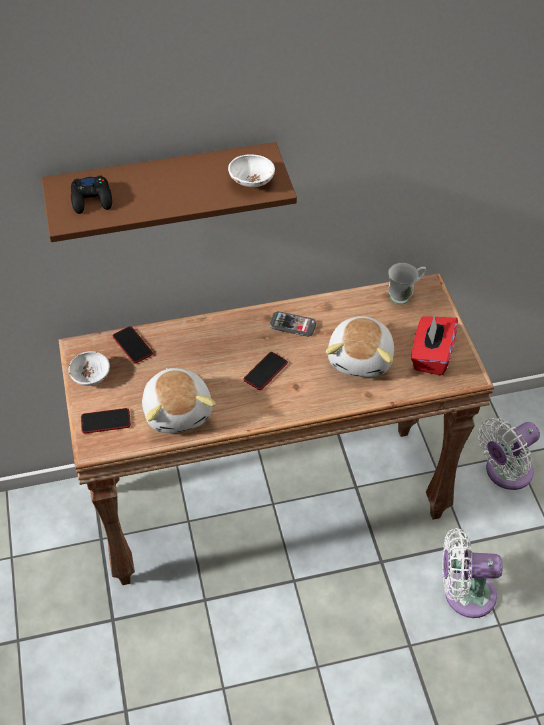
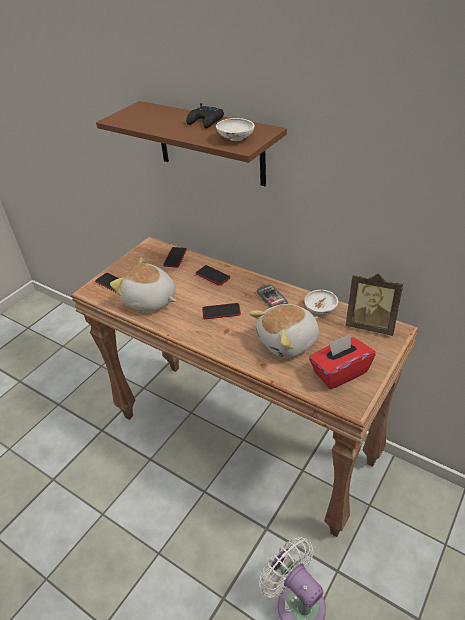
camera: 50 degrees right, 10 degrees down
white bowl [69,351,110,386] -> white bowl moved to [304,290,338,314]
black game controller [71,175,112,214] -> black game controller moved to [186,103,224,128]
plush toy [142,368,216,433] -> plush toy turned 90 degrees clockwise [110,257,176,311]
white mug [388,263,426,305] -> picture frame [346,273,404,336]
white fan [478,418,540,490] -> none
none -> phone [196,265,231,286]

